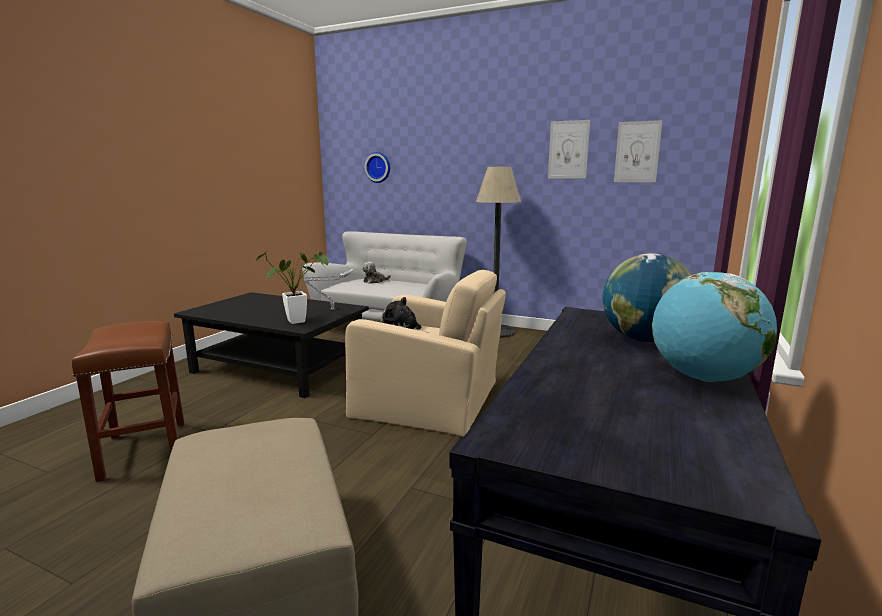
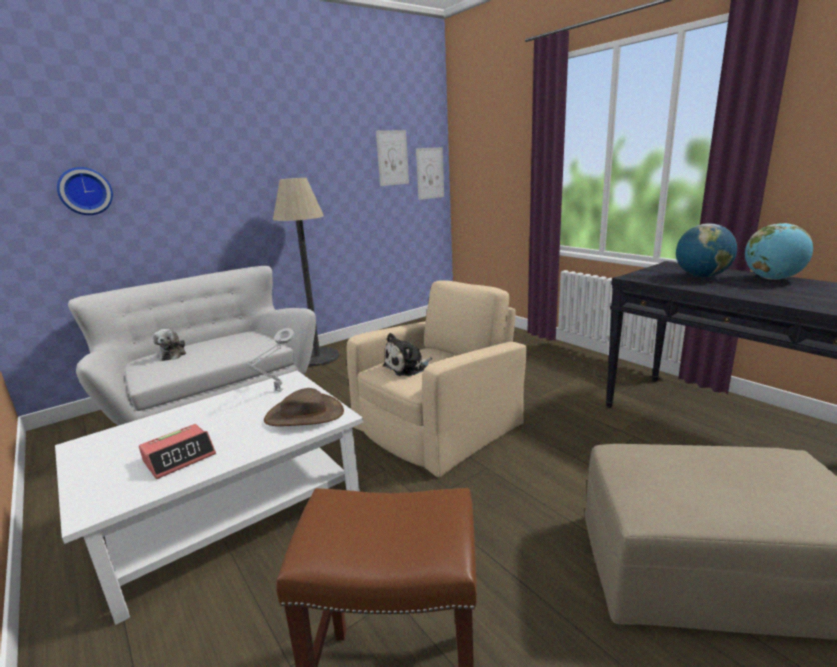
camera: 60 degrees left, 5 degrees up
black coffee table [174,292,369,398] -> white coffee table [55,371,363,625]
potted plant [256,252,329,324] -> brown hat [264,388,344,426]
picture [548,120,590,179] -> picture moved to [416,147,444,200]
none -> alarm clock [139,424,216,479]

